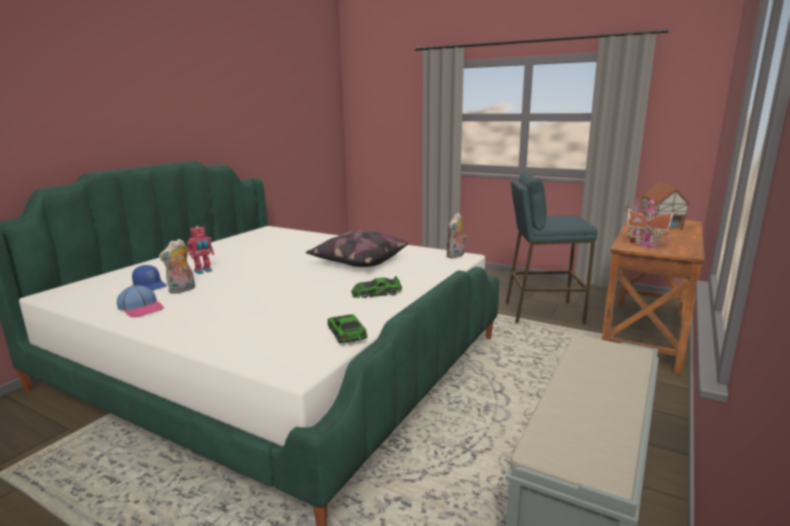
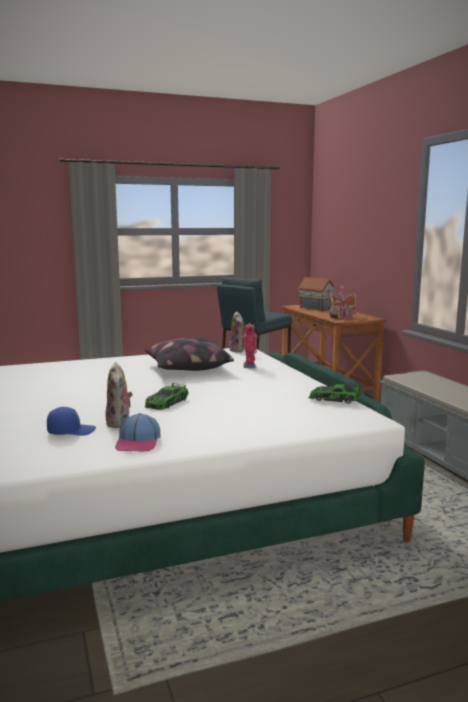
camera: 50 degrees left, 5 degrees down
cap [117,285,164,317] -> cap turned 105 degrees clockwise [115,413,160,452]
toy robot [187,226,214,274] -> toy robot moved to [243,323,259,368]
toy car [351,276,402,298] -> toy car moved to [144,383,189,410]

